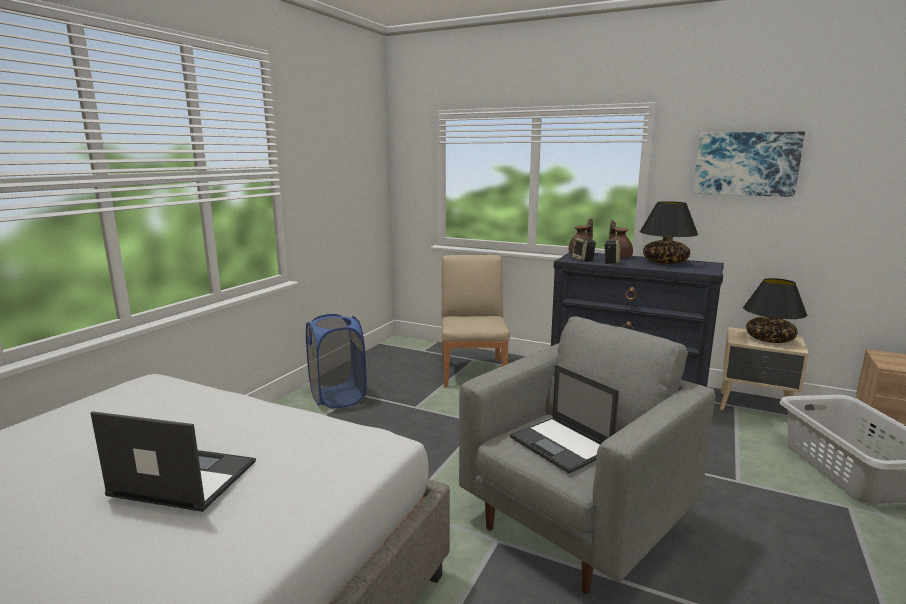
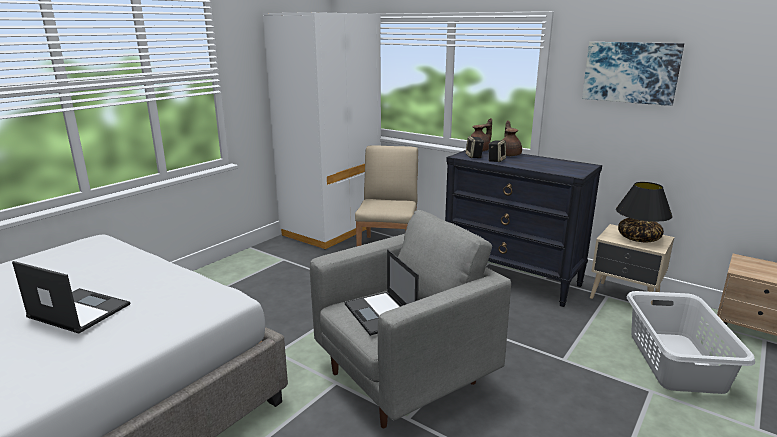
camera: 10 degrees right, 5 degrees up
blue laundry basket [306,314,367,409] -> none
black table lamp [640,201,698,264] -> none
none -> white wardrobe [263,12,381,250]

